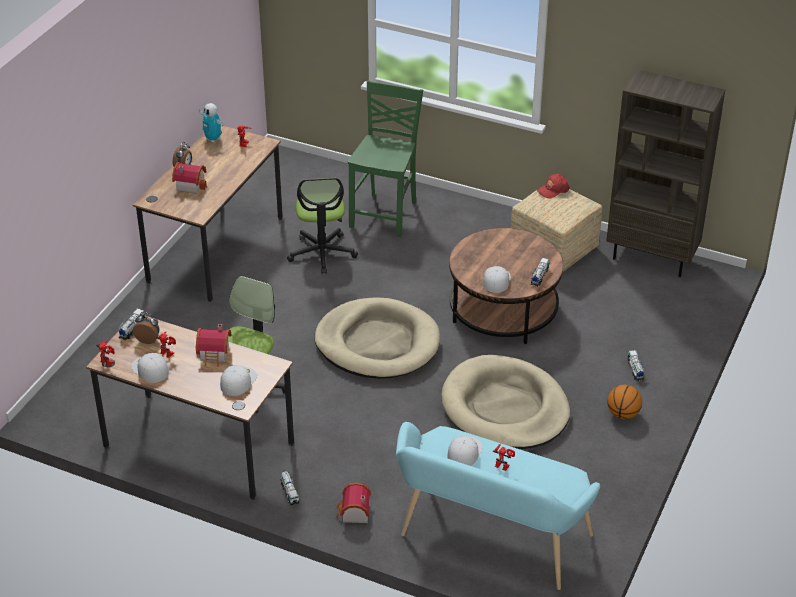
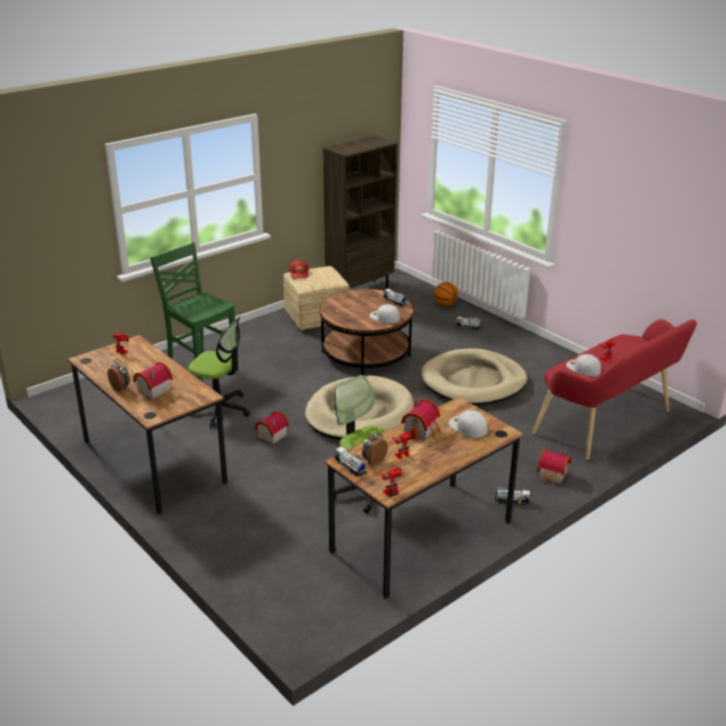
camera: 65 degrees left, 10 degrees down
white cap [131,353,169,383] -> none
toy robot [199,103,224,142] -> none
turquoise bench [396,422,600,590] -> red bench [532,319,697,460]
basketball [607,385,642,419] -> basketball moved to [434,282,458,306]
none -> toy house [255,411,289,445]

